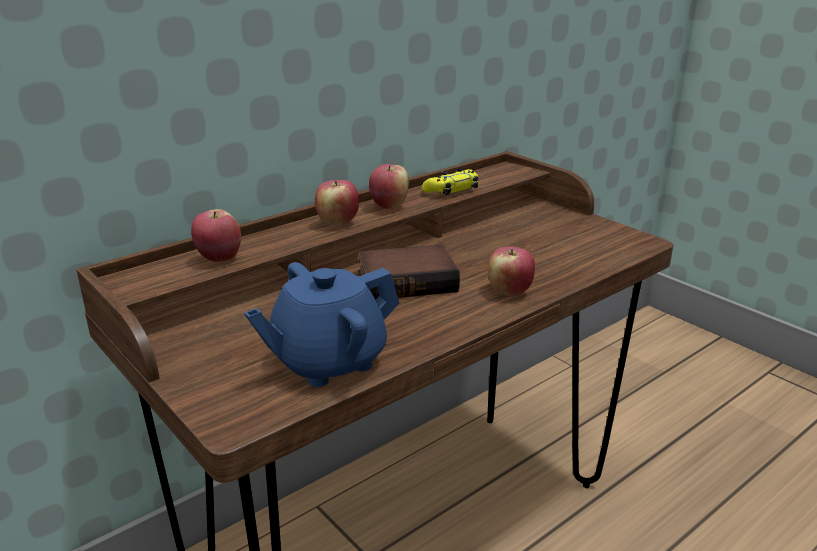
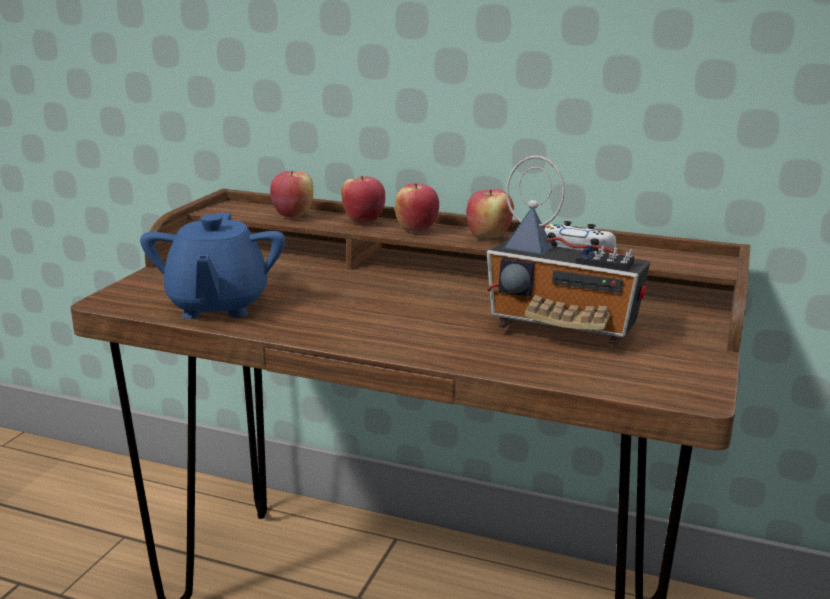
camera: 60 degrees right, 5 degrees down
blue teapot [244,262,399,387] -> blue teapot turned 120 degrees counterclockwise [140,213,285,319]
book [358,244,460,300] -> none
yellow game controller [422,167,478,195] -> white game controller [545,221,616,252]
apple [488,247,535,296] -> apple moved to [341,176,385,224]
none -> radio [487,156,650,347]

